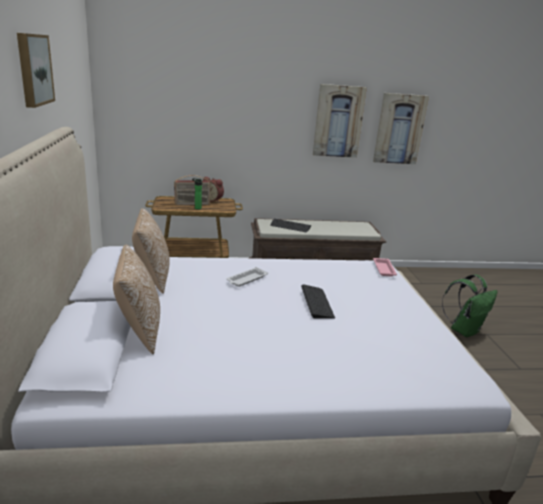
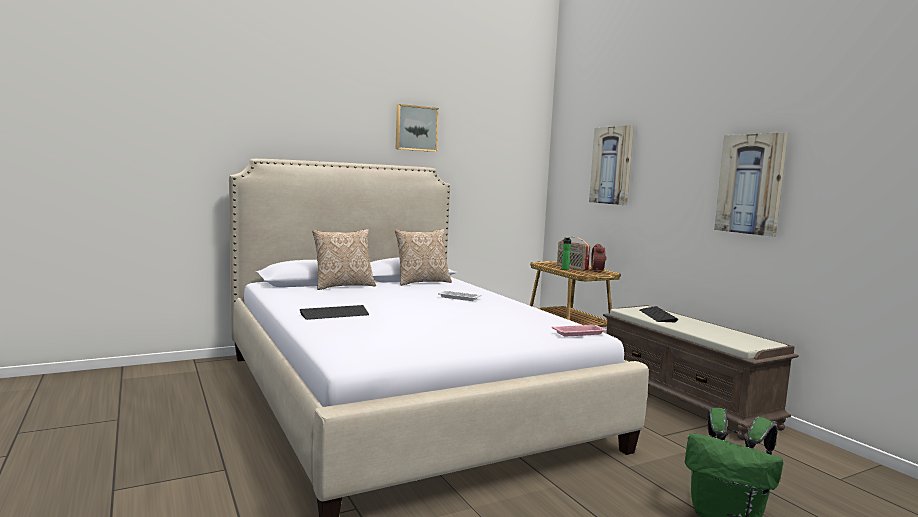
camera: 70 degrees right, 15 degrees down
keyboard [301,284,335,319] -> keyboard moved to [300,305,369,320]
picture [373,93,429,164] -> picture moved to [589,125,634,205]

